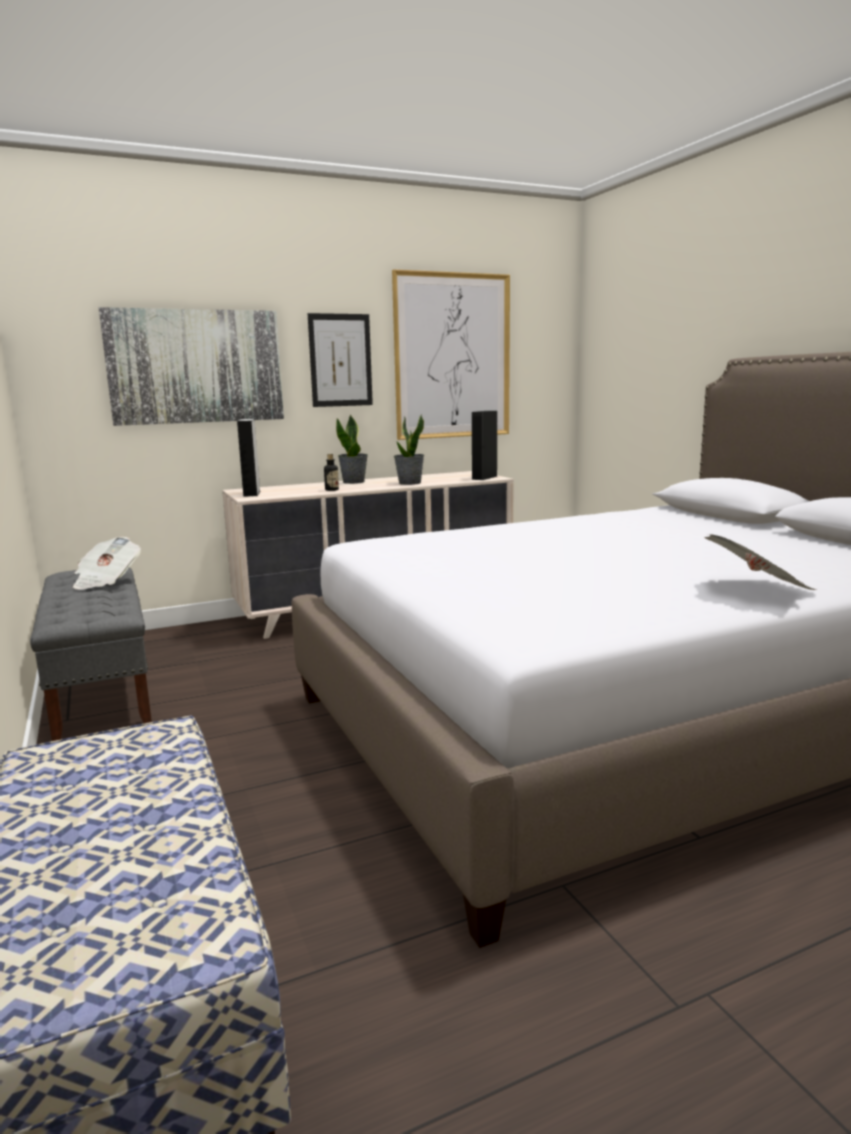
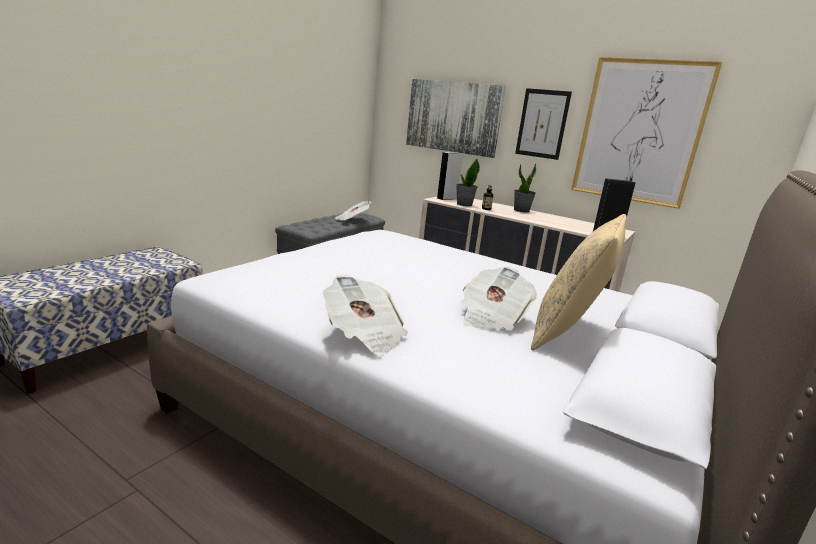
camera: 55 degrees right, 5 degrees up
potted plant [394,414,424,485] -> potted plant moved to [456,159,480,206]
none -> newspaper [461,267,537,330]
none -> beige pillow [531,214,627,351]

